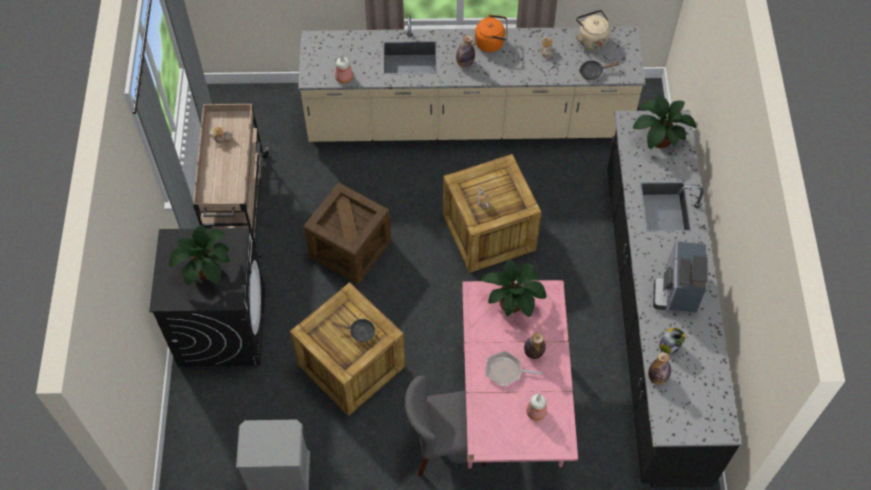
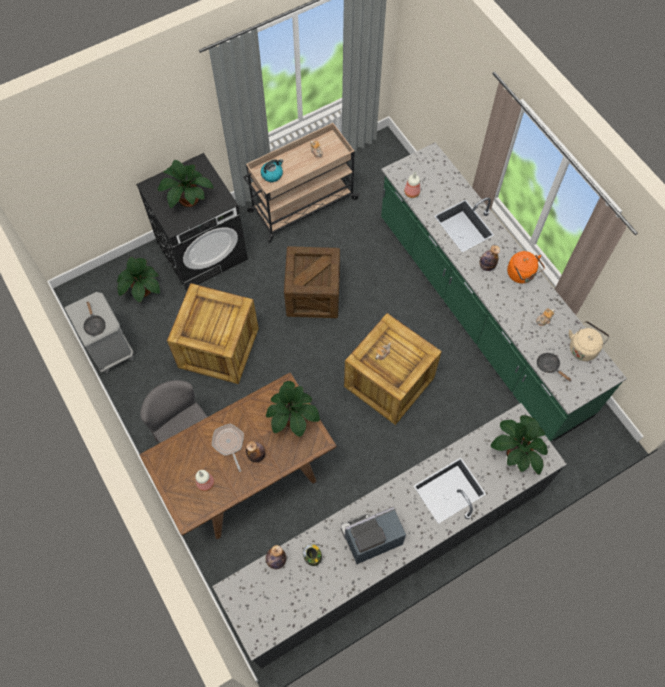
camera: 60 degrees right, 5 degrees up
beige counter [298,15,646,142] -> green counter [381,142,627,442]
black frying pan [331,319,375,342] -> black frying pan moved to [83,302,106,336]
pink dining table [462,280,578,469] -> brown dining table [139,372,337,539]
none -> potted plant [117,257,160,302]
none -> kettle [261,159,283,182]

